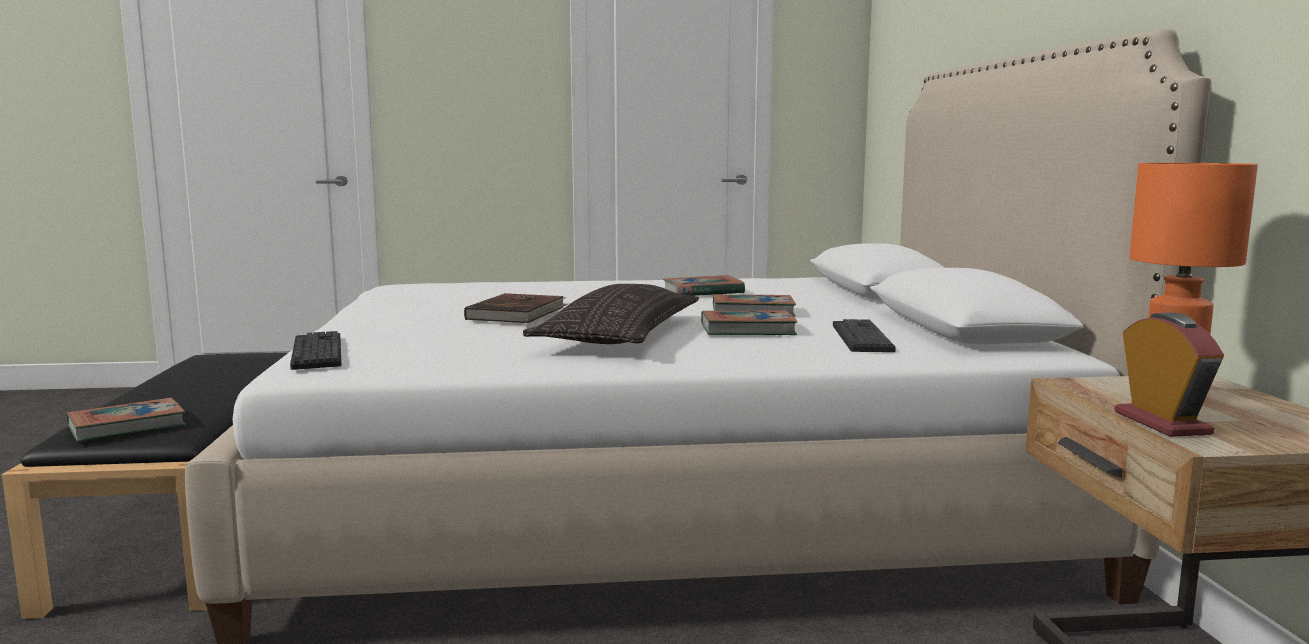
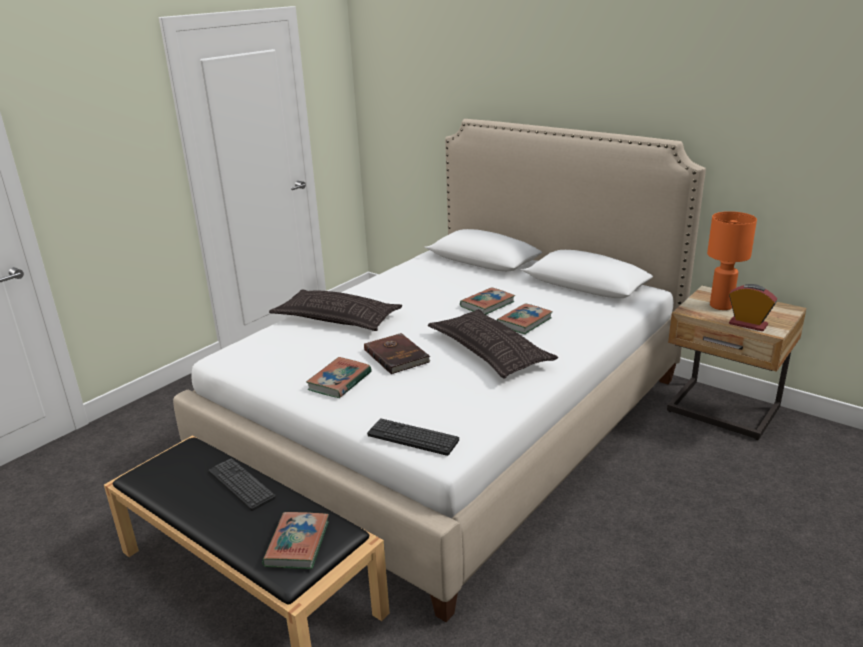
camera: 45 degrees left, 15 degrees up
book [663,275,745,296] -> book moved to [306,357,372,398]
keyboard [833,319,896,352] -> keyboard moved to [209,459,276,511]
none -> pillow [269,289,403,331]

